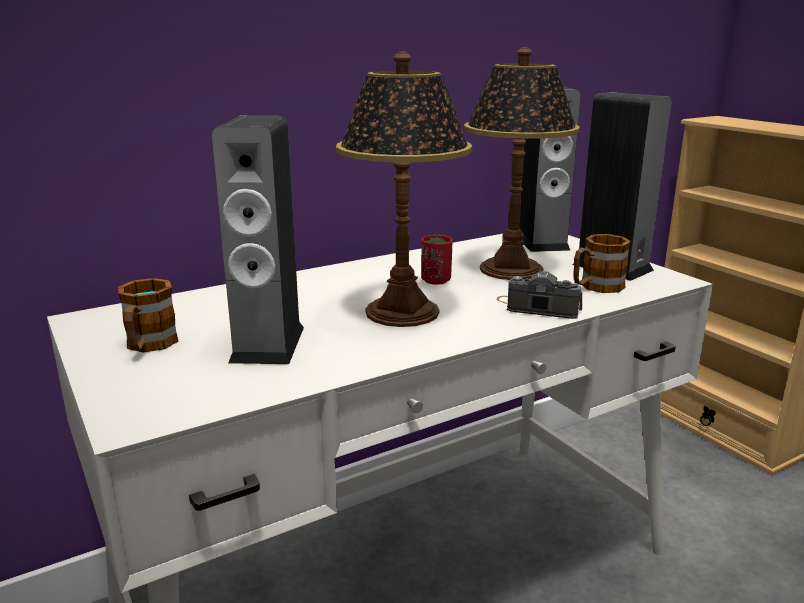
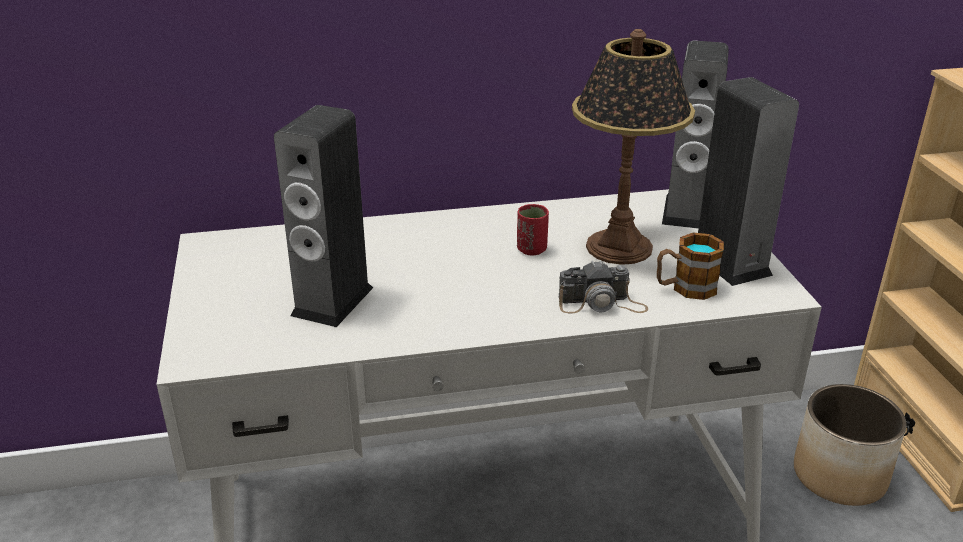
camera: 20 degrees right, 10 degrees up
mug [118,278,178,353] -> none
table lamp [336,51,472,327] -> none
camera [496,271,582,319] -> camera turned 135 degrees clockwise [559,260,648,314]
none -> planter [794,384,906,506]

